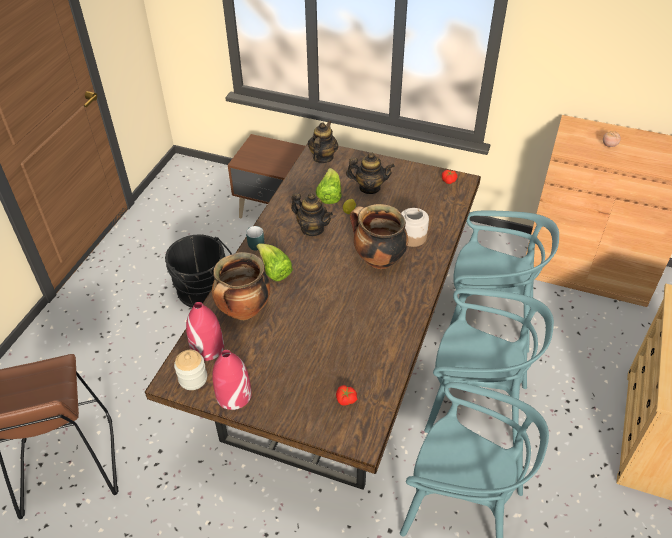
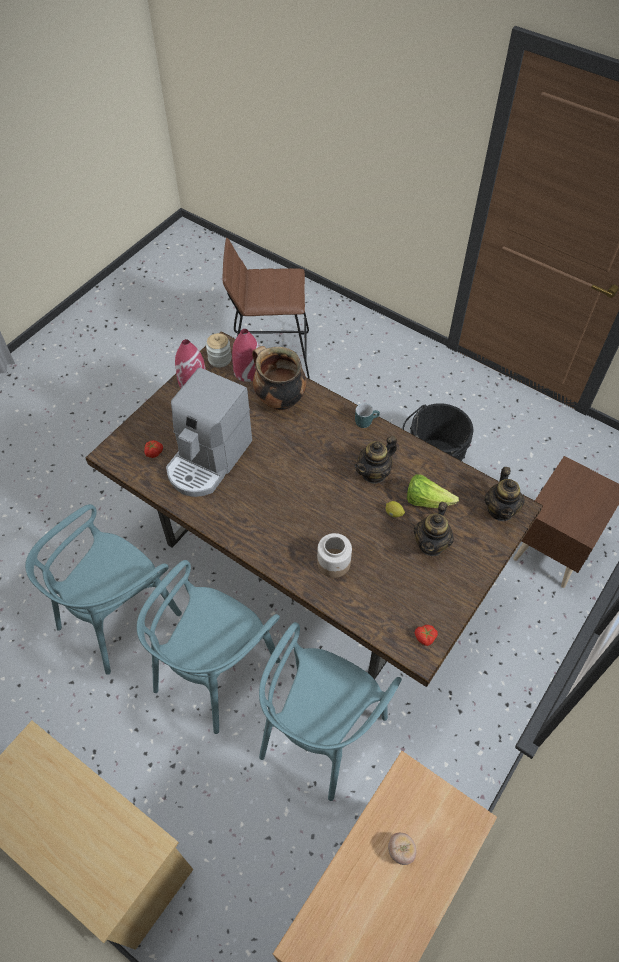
camera: 105 degrees right, 10 degrees up
lettuce [256,243,293,281] -> none
teapot [308,121,338,163] -> teapot turned 60 degrees clockwise [484,467,525,521]
cooking pot [350,204,408,269] -> none
none -> coffee machine [166,367,252,497]

